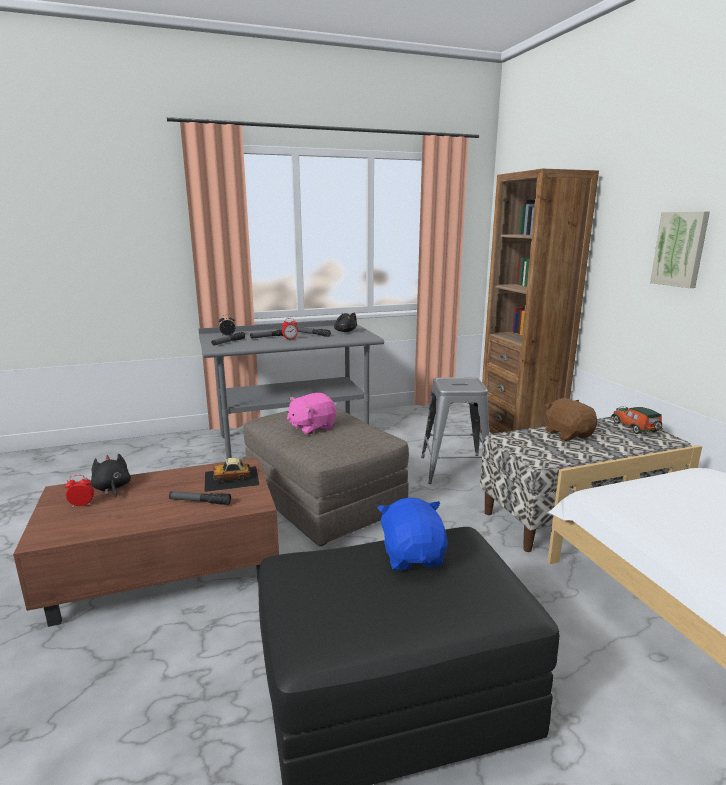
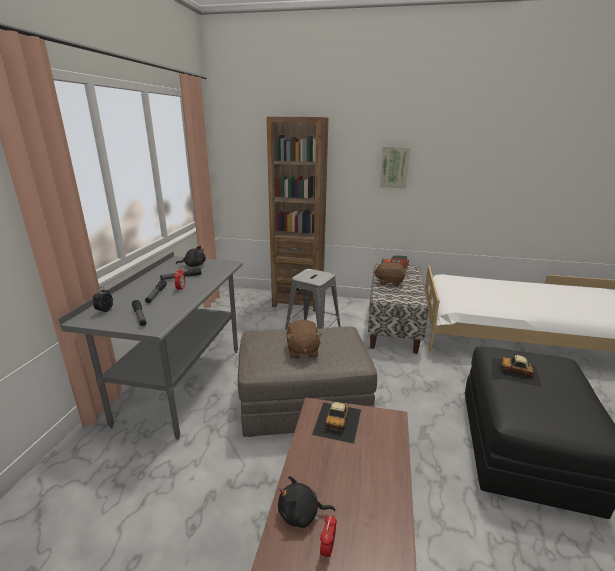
camera: 60 degrees left, 5 degrees up
flashlight [169,491,231,505] -> none
pink plush toy [287,393,336,435] -> brown plush toy [286,319,322,359]
blue plush toy [378,498,448,570] -> toy car [492,355,542,387]

